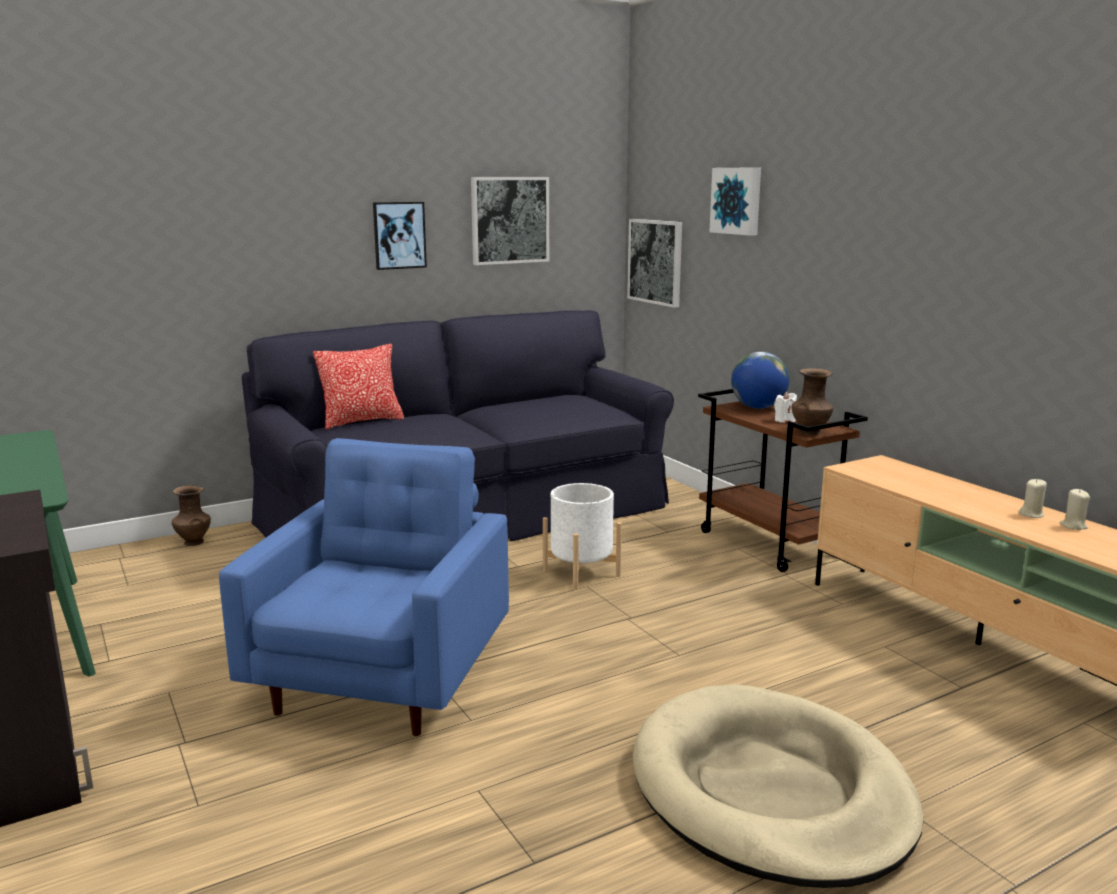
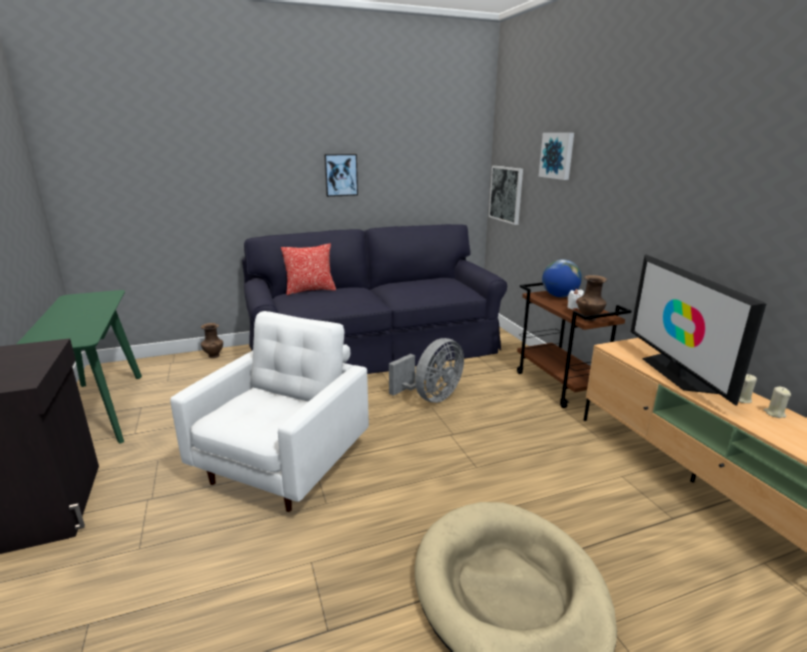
camera: 10 degrees right, 5 degrees up
blue armchair [219,438,509,736] -> white armchair [170,311,369,512]
picture [471,177,549,265] -> none
white planter [543,483,622,590] -> grey fan [389,338,464,403]
none -> television [631,255,767,405]

